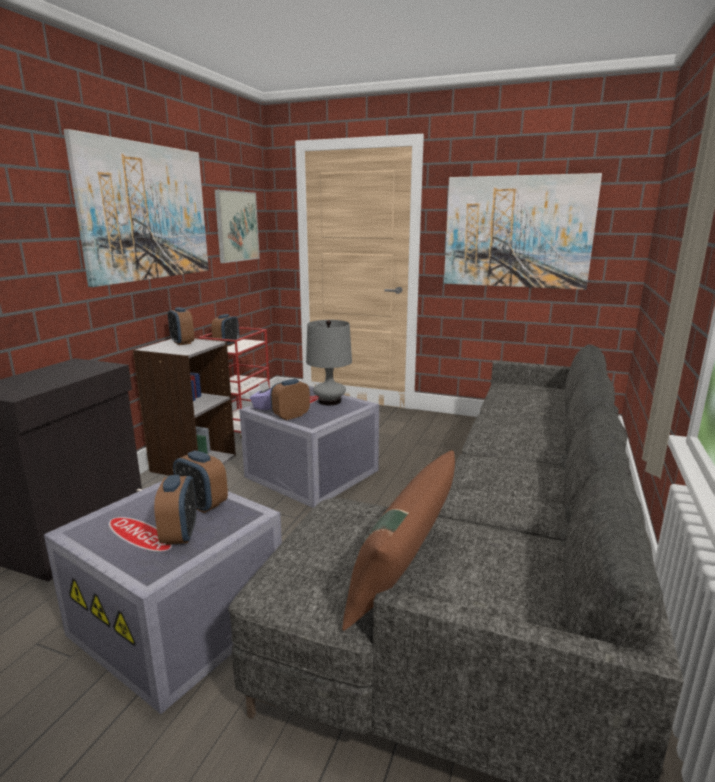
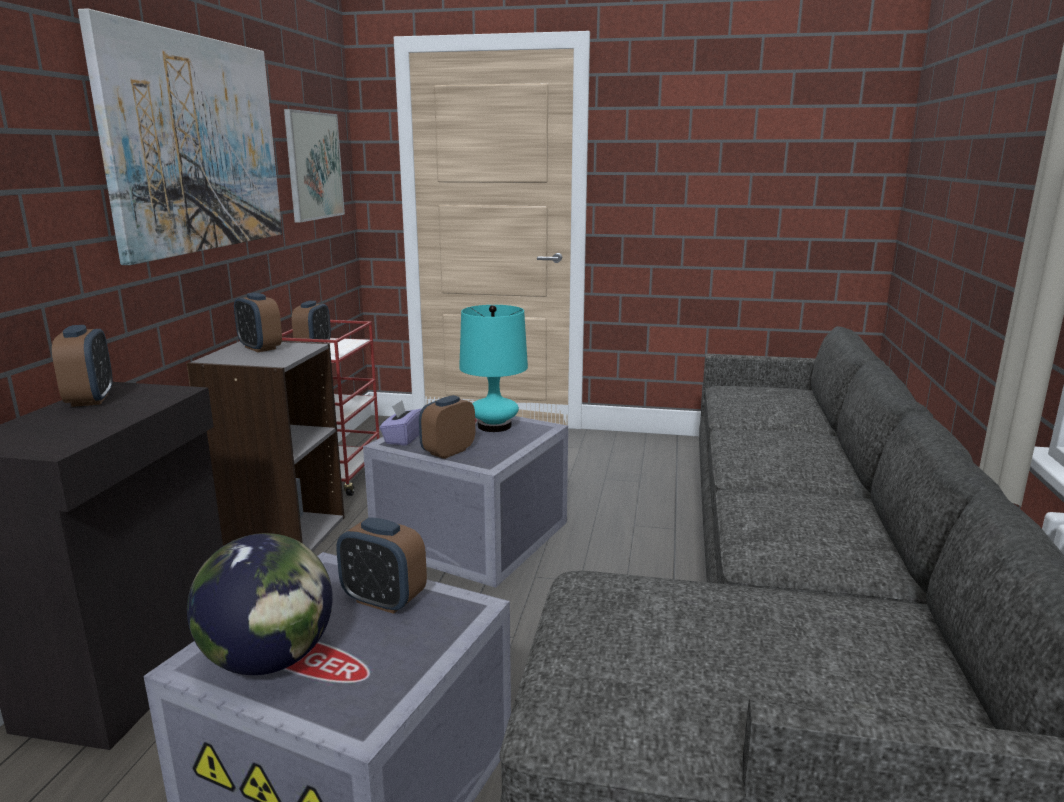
camera: 10 degrees left, 0 degrees up
alarm clock [154,475,197,545] -> alarm clock moved to [52,325,112,407]
grey table lamp [306,320,352,405] -> turquoise table lamp [459,305,528,432]
brown pillow [342,450,455,631] -> none
picture [444,173,602,290] -> none
none -> globe [187,533,332,675]

